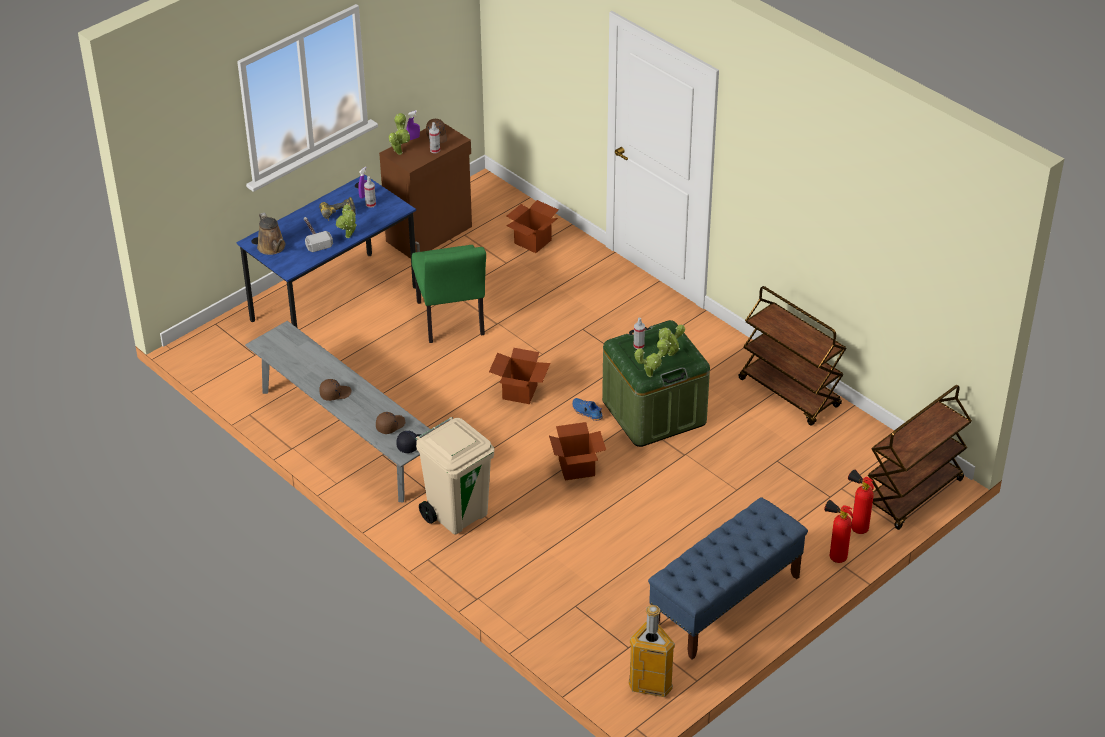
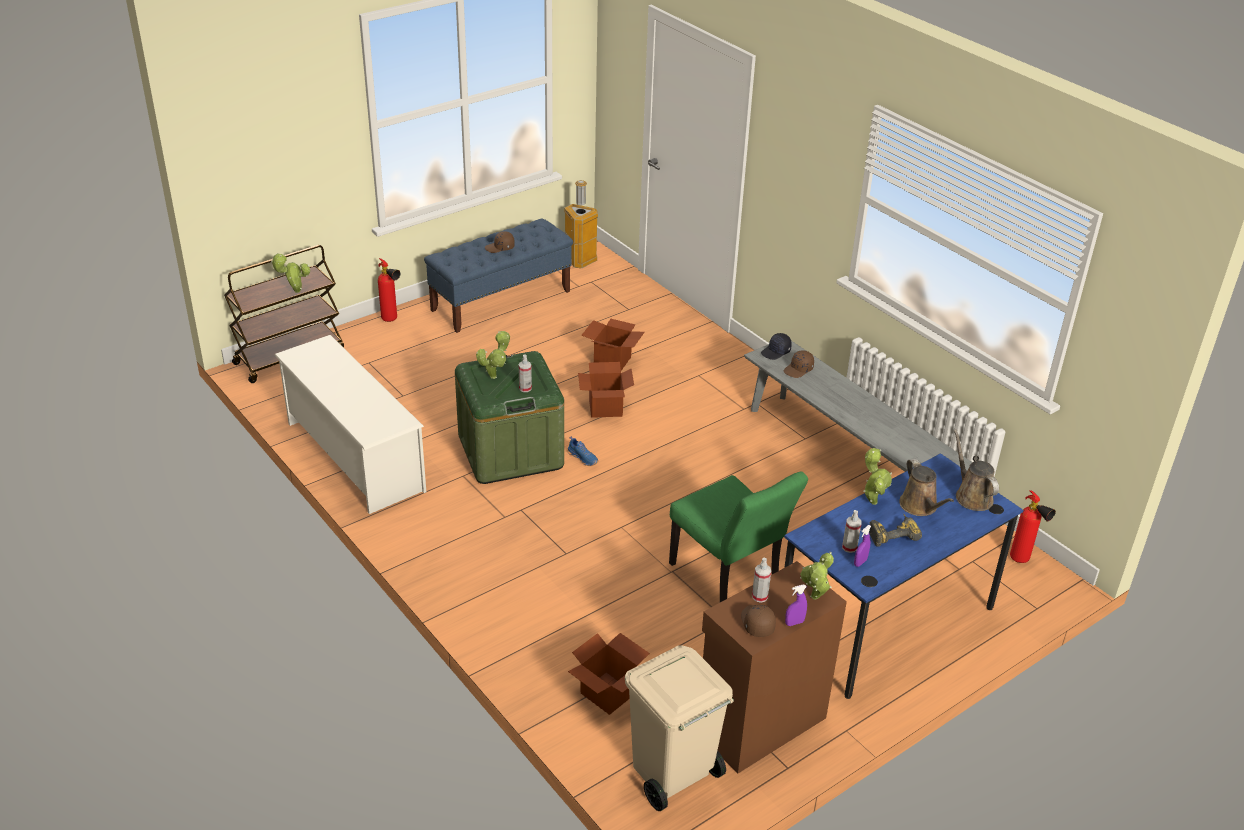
camera: 175 degrees left, 5 degrees down
hammer [304,217,333,252] -> brown watering can [899,458,954,516]
brown cap [319,379,352,401] -> brown cap moved to [485,231,515,253]
green chair [412,245,486,343] -> green chair turned 150 degrees clockwise [669,471,808,602]
beige trash can [416,417,494,534] -> beige trash can moved to [625,645,734,811]
cardboard box [489,348,550,404] -> cardboard box moved to [582,319,645,371]
potted plant [635,338,671,377] -> potted plant moved to [271,253,310,293]
brown cart [738,286,846,426] -> white shoe rack [274,335,426,514]
fire extinguisher [848,470,874,534] -> fire extinguisher moved to [1010,490,1056,563]

